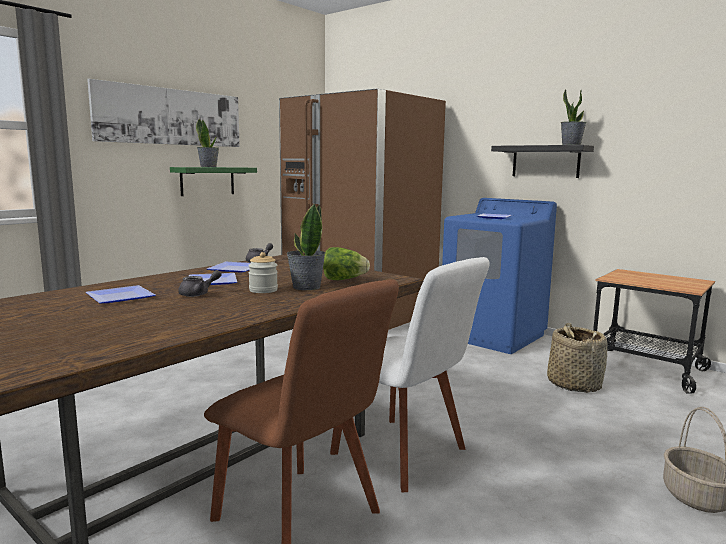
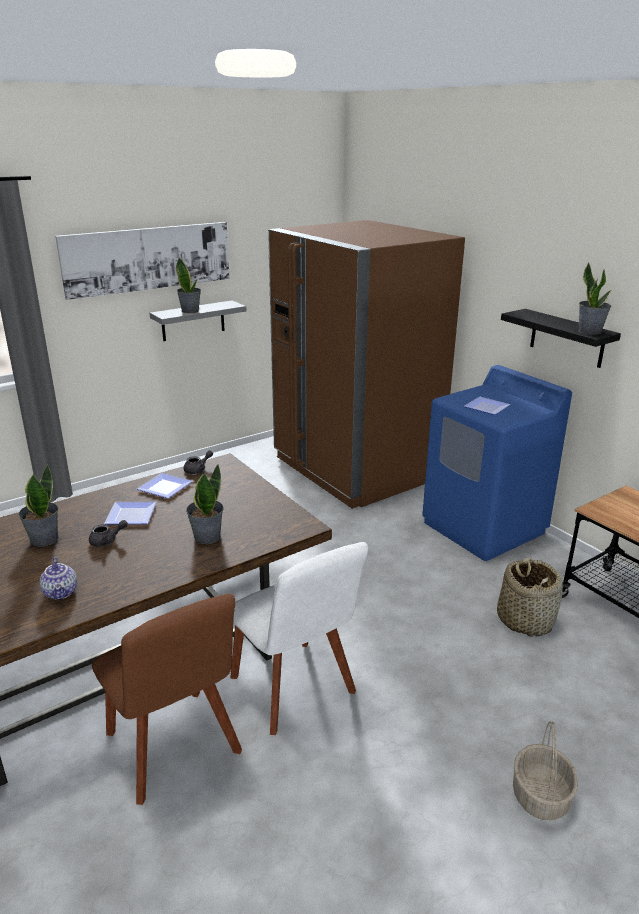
camera: 15 degrees right, 15 degrees up
plate [86,285,155,303] -> potted plant [18,464,59,547]
green shelf [170,167,257,196] -> grey shelf [150,300,247,341]
jar [248,252,278,293] -> none
lettuce [323,247,370,280] -> none
none -> teapot [40,557,77,600]

